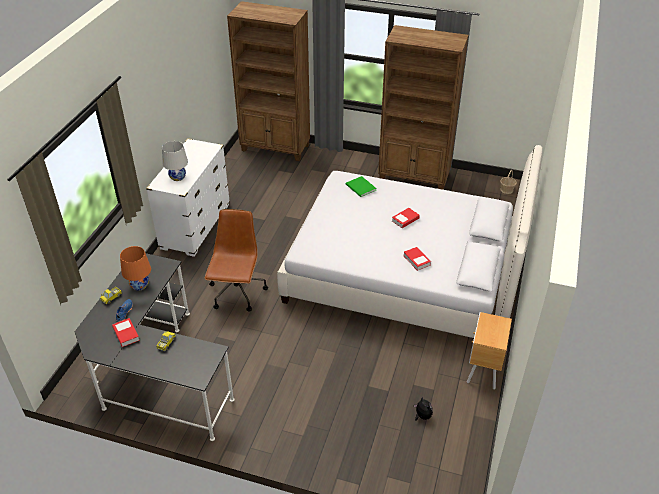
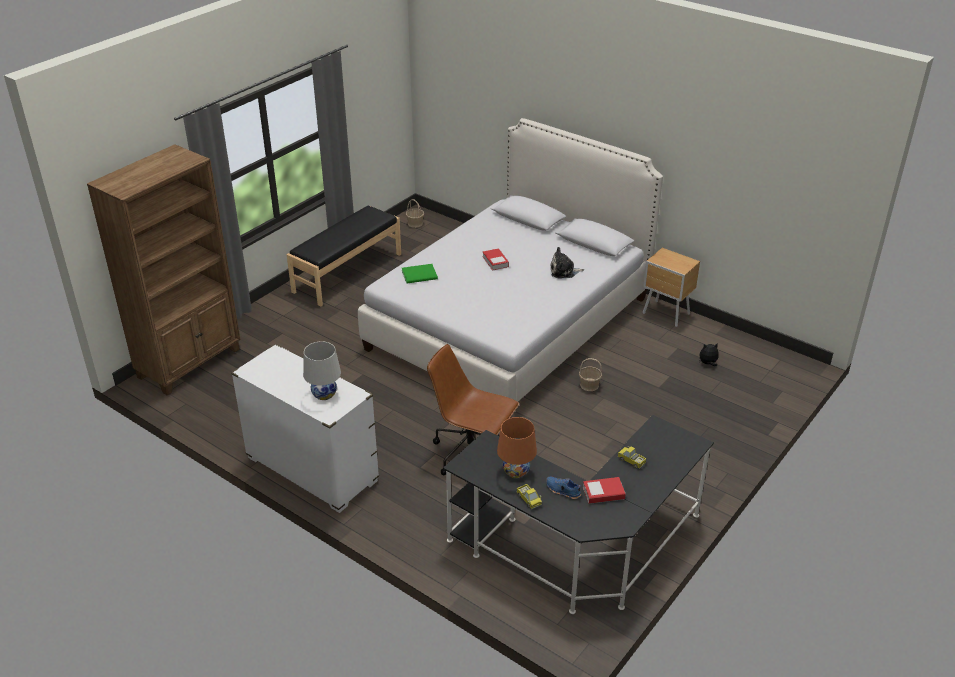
camera: 70 degrees left, 5 degrees down
brown bookcase [378,25,469,190] -> black bench [287,206,401,306]
book [404,247,431,271] -> plush toy [550,247,584,278]
none -> basket [579,358,602,391]

